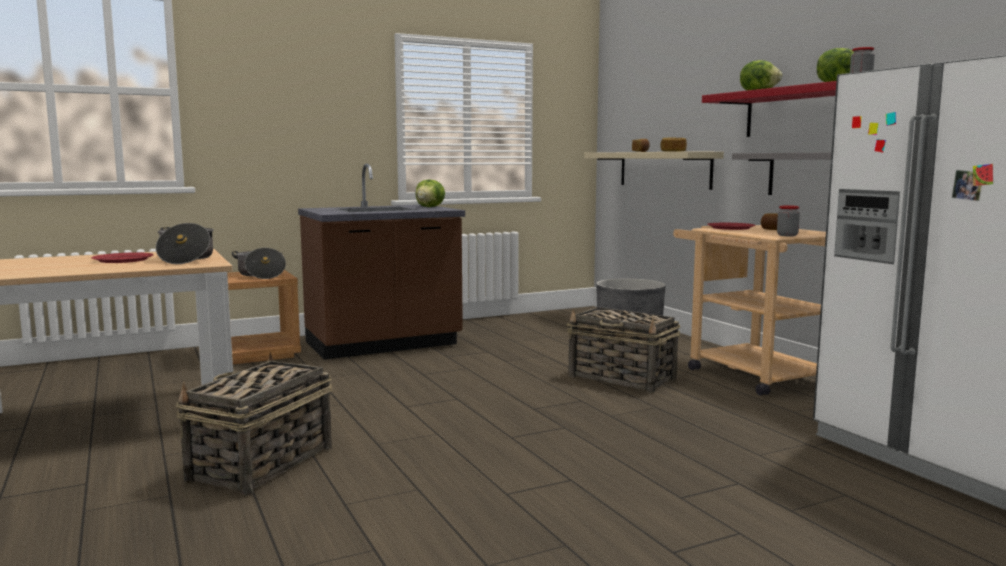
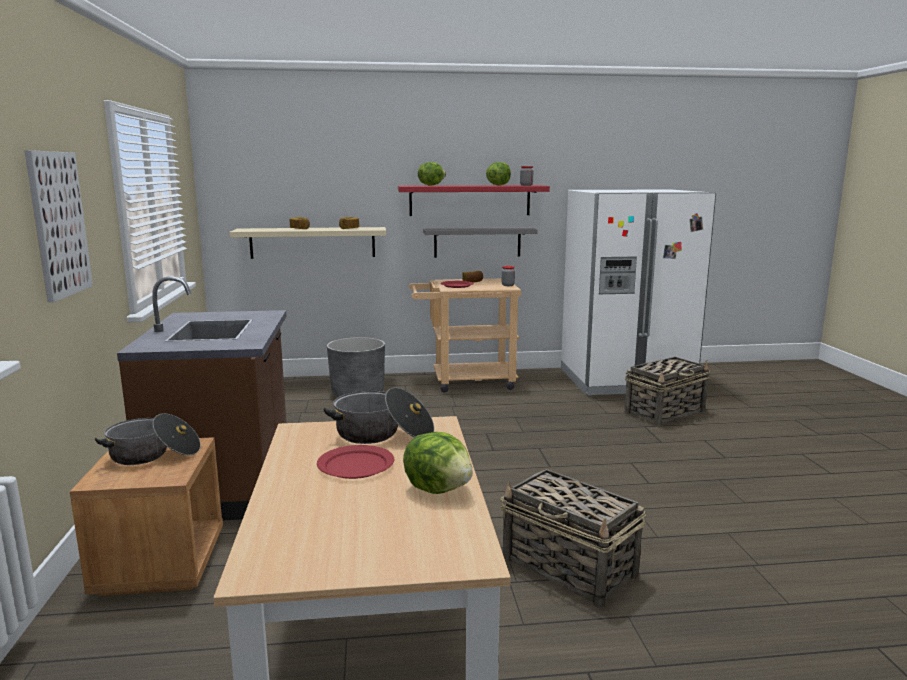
camera: 70 degrees left, 5 degrees up
lettuce [415,179,445,207] -> lettuce moved to [403,432,473,494]
basket [567,307,680,393] -> basket moved to [624,357,710,426]
none -> picture [24,150,93,303]

